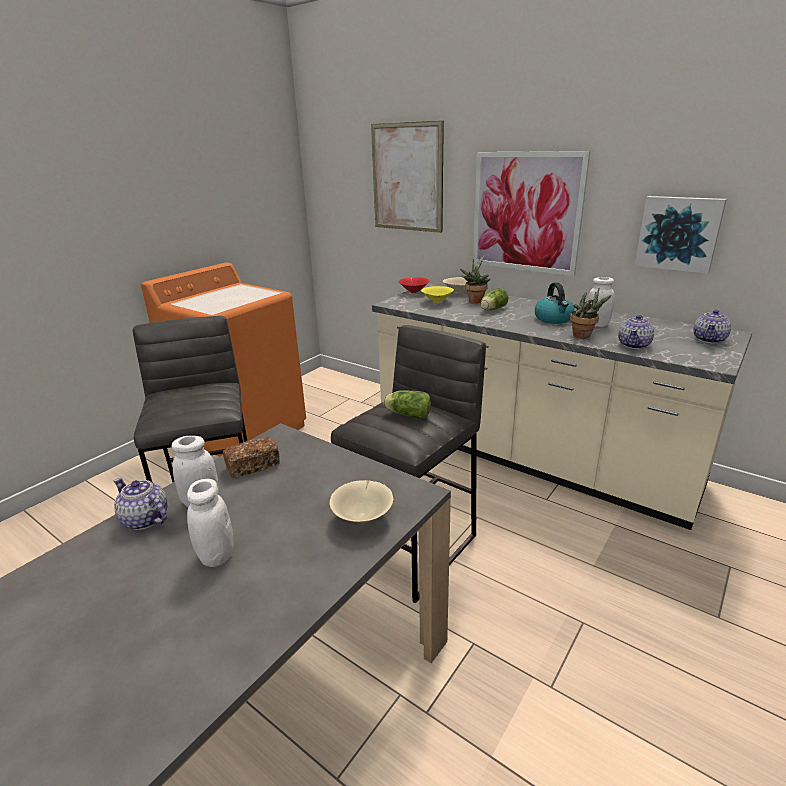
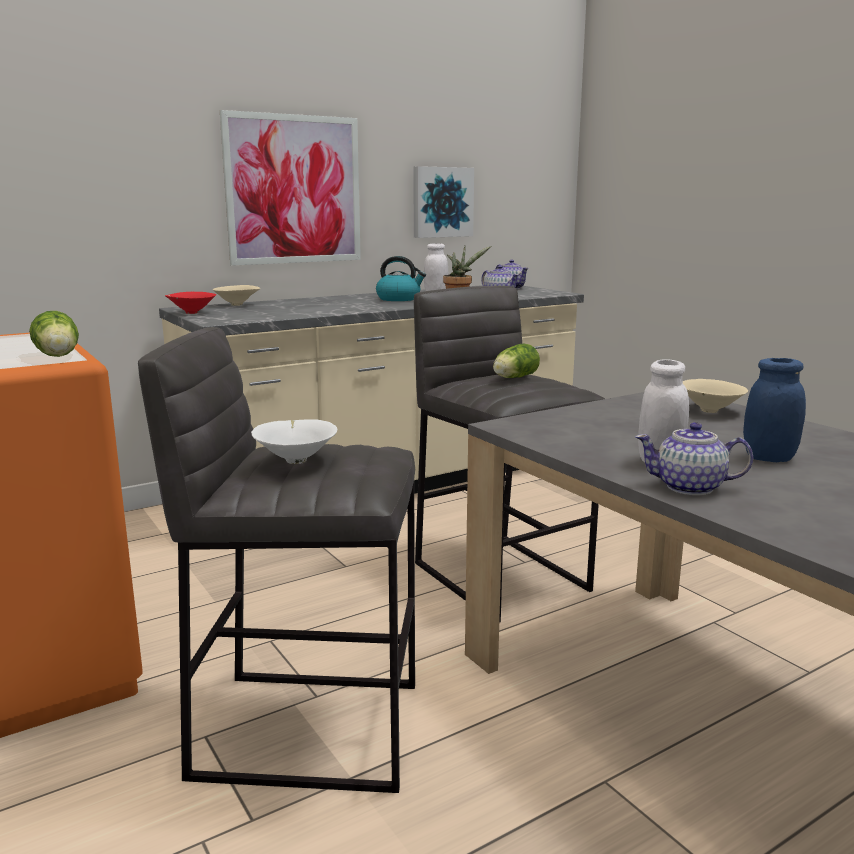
camera: 70 degrees left, 10 degrees down
teapot [114,478,168,530] -> teapot turned 45 degrees clockwise [635,422,754,495]
white jar [187,479,233,567] -> blue jar [743,358,806,462]
bread [223,438,280,478] -> none
picture [371,121,444,233] -> none
yellow bowl [421,286,454,303] -> none
potted plant [460,256,490,303] -> none
lettuce [481,288,508,310] -> lettuce moved to [29,311,79,357]
none -> white bowl [251,419,338,464]

